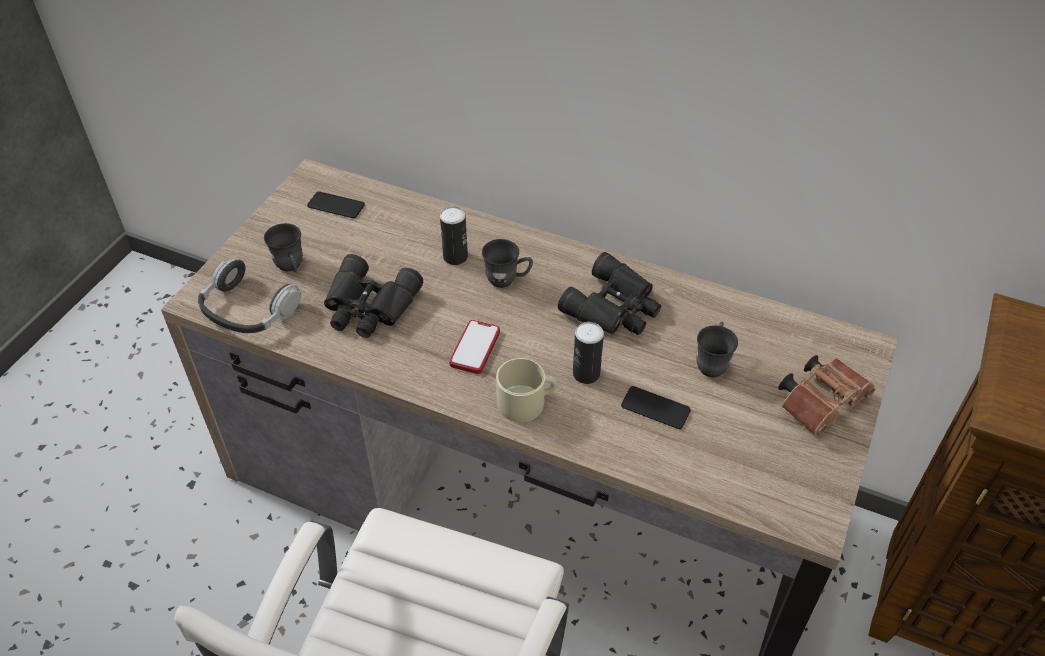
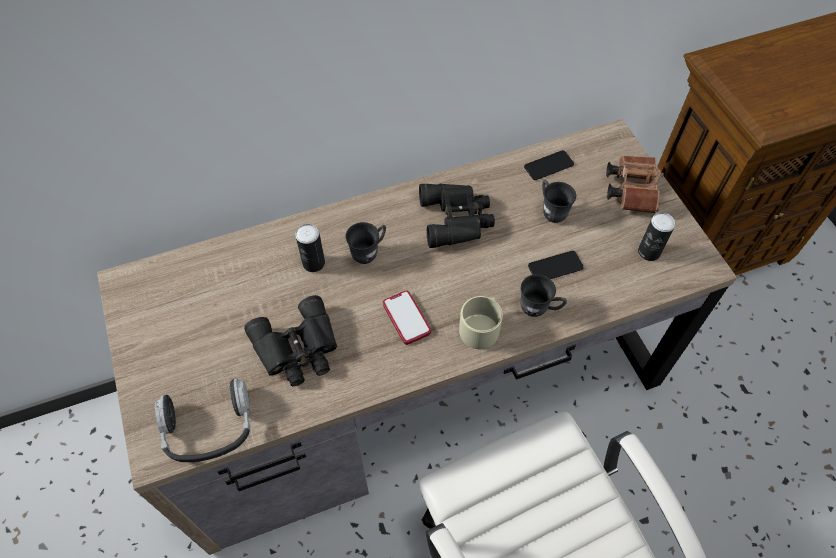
camera: 45 degrees left, 10 degrees up
grey mug [264,223,303,272] -> grey mug moved to [520,274,567,317]
phone [307,191,365,218] -> phone moved to [524,150,574,180]
can [573,322,604,384] -> can moved to [638,213,675,261]

